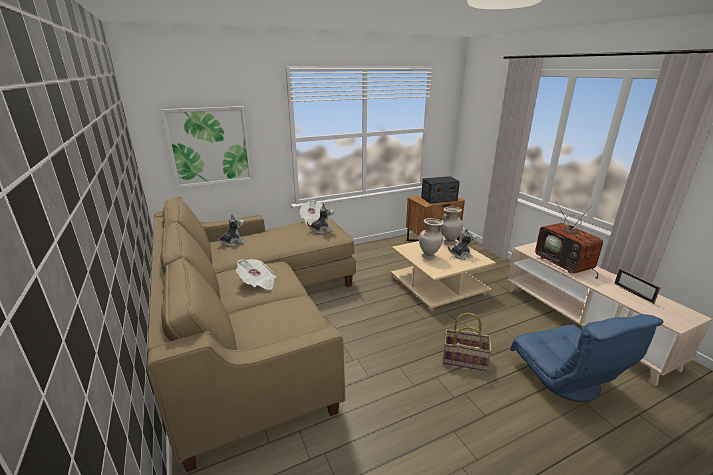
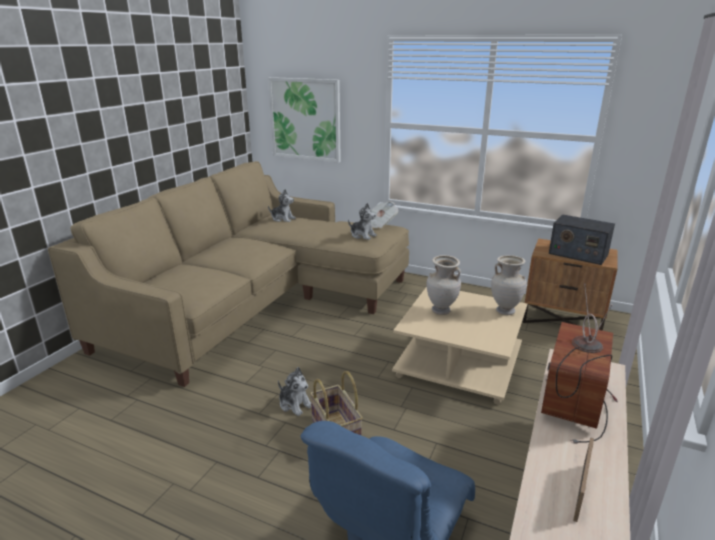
camera: 50 degrees right, 0 degrees up
newspaper [236,259,277,290] -> none
plush toy [448,228,476,259] -> plush toy moved to [278,367,311,416]

